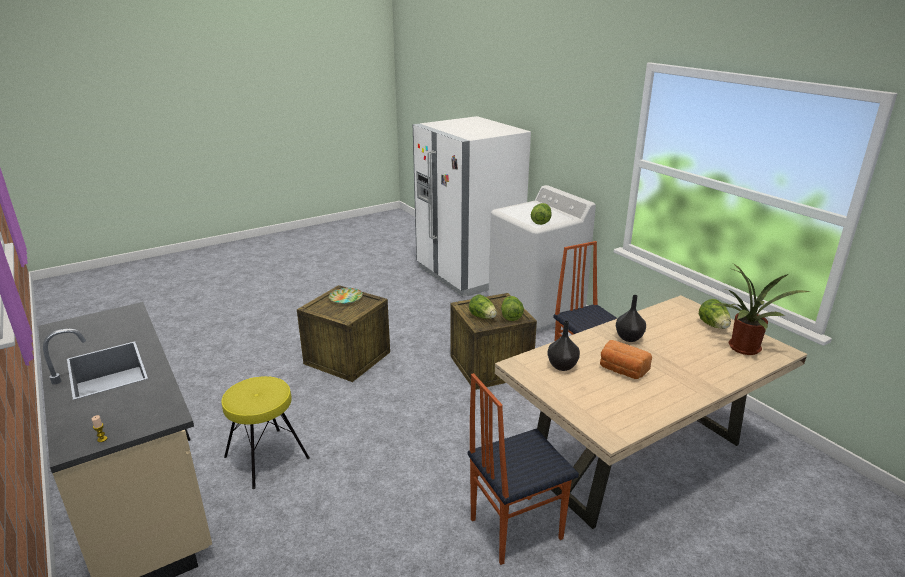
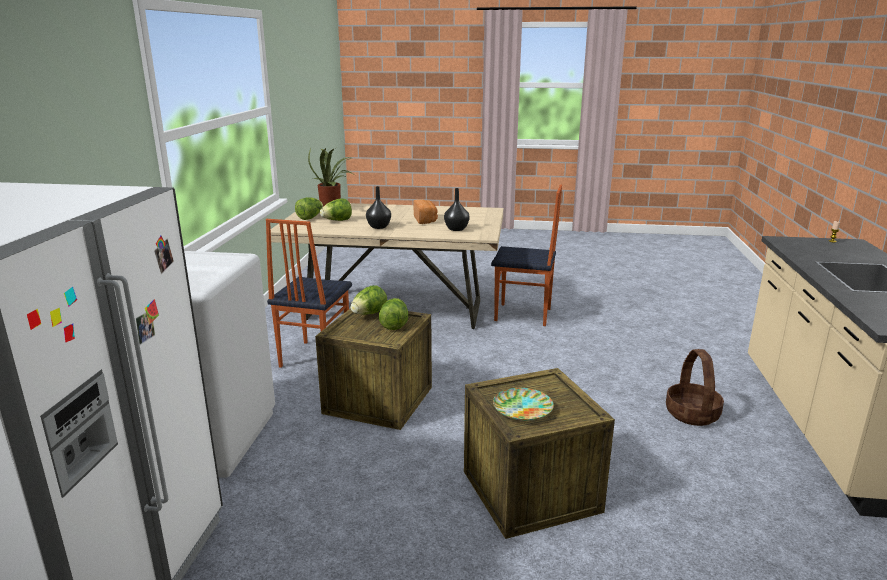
camera: 140 degrees left, 5 degrees down
yellow stool [221,376,310,489] -> basket [666,349,724,426]
lettuce [531,203,552,225] -> lettuce moved to [320,198,352,221]

